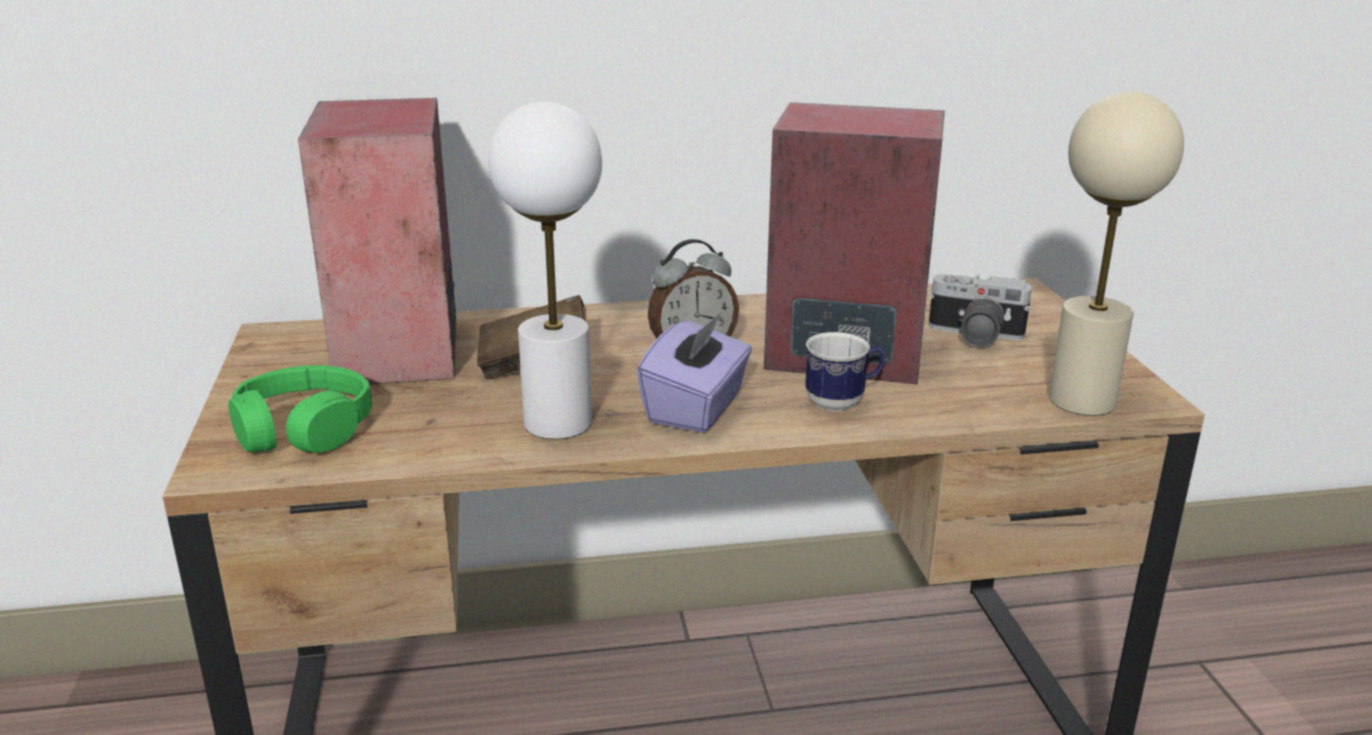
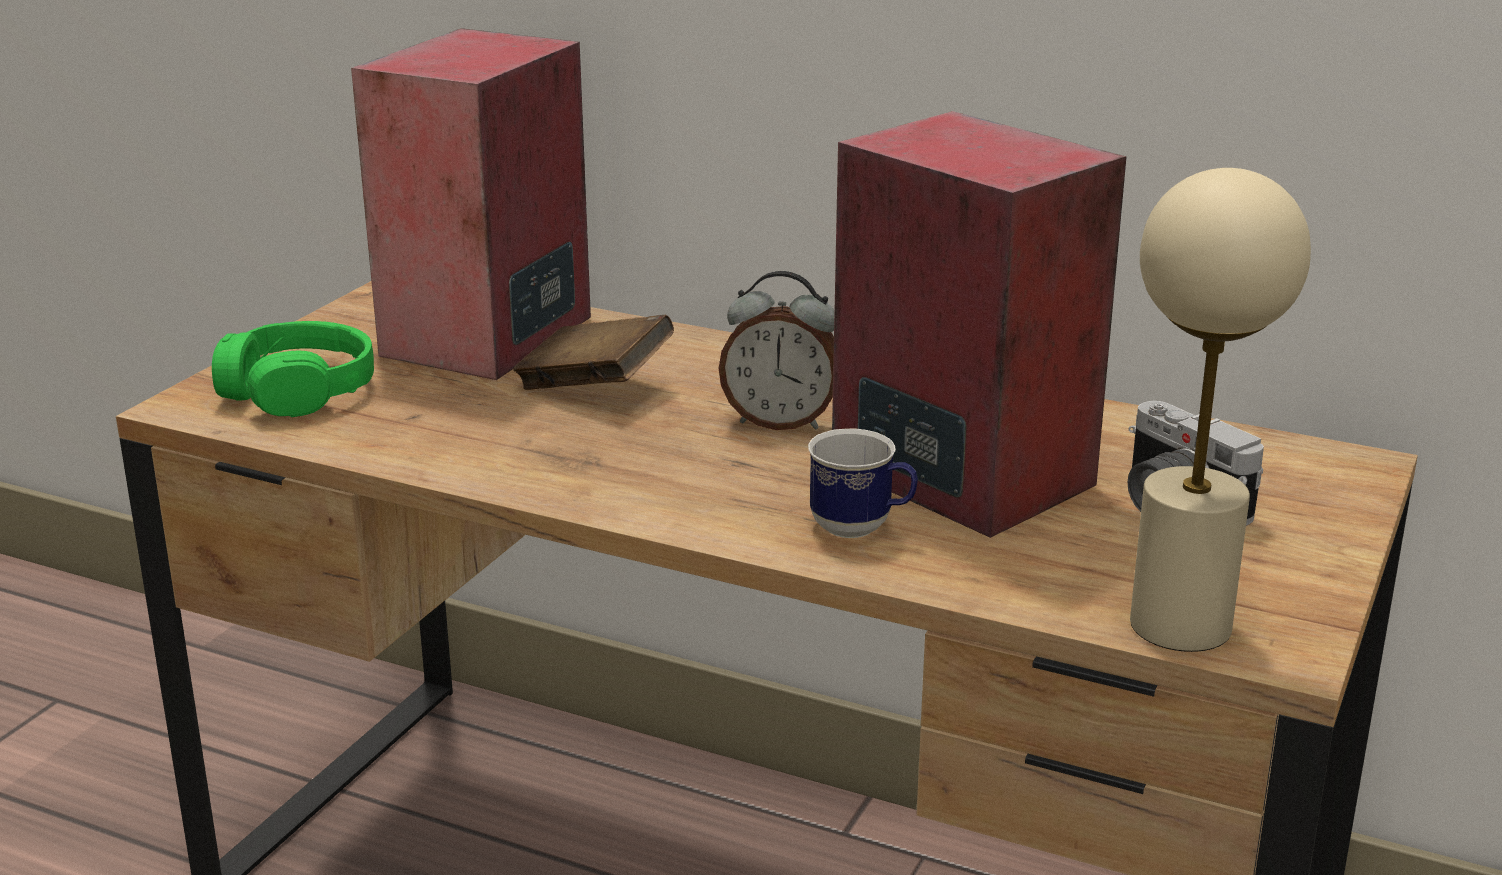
camera: 35 degrees right, 0 degrees up
white table lamp [488,102,602,439] -> none
purple tissue box [637,313,752,433] -> none

